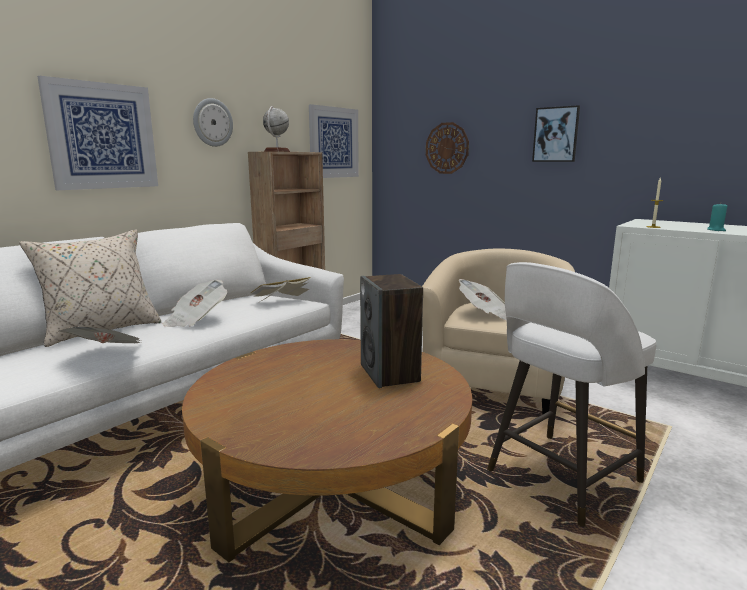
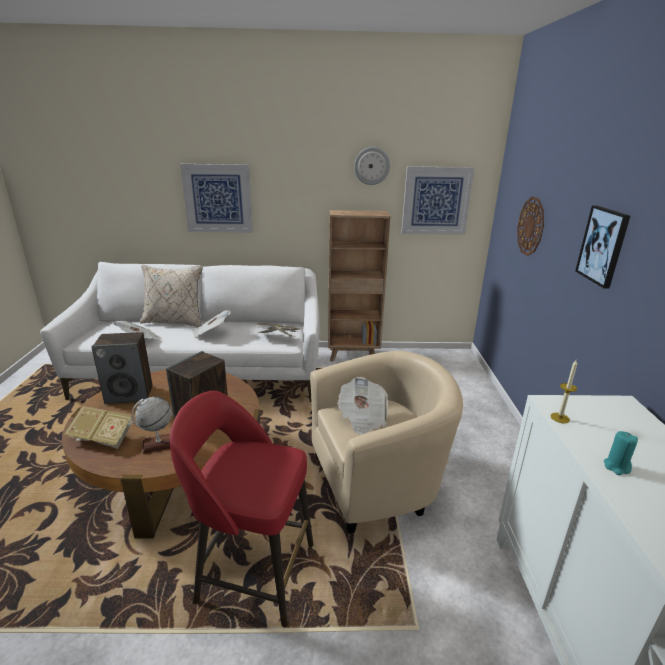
camera: 50 degrees right, 10 degrees up
wall clock [193,98,233,147] -> wall clock moved to [354,147,390,185]
globe [263,106,290,152] -> globe moved to [132,397,172,454]
white stool [487,262,656,527] -> red stool [169,391,314,627]
none -> book [64,406,133,449]
none -> speaker [91,332,153,404]

